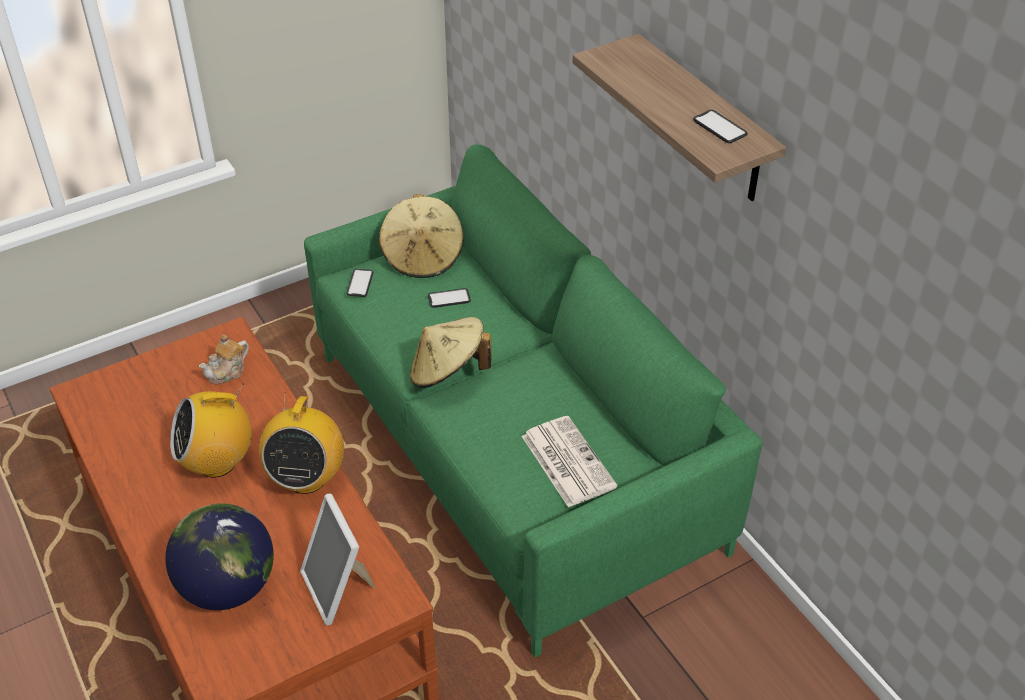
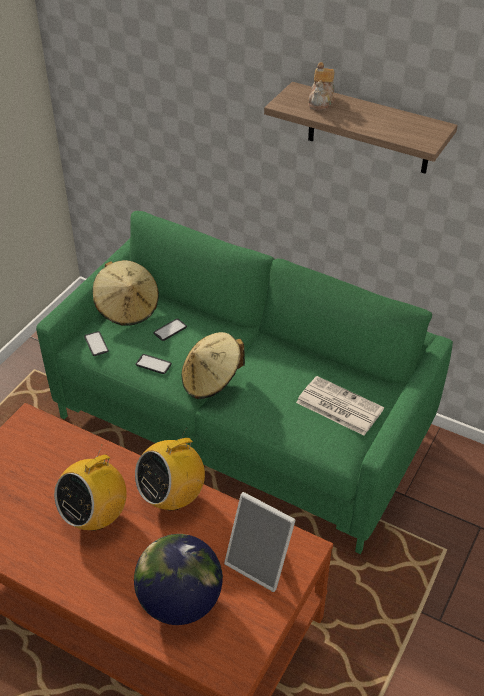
camera: 30 degrees left, 0 degrees up
teapot [199,334,249,385] -> teapot moved to [308,62,335,110]
radio [259,392,344,494] -> radio turned 75 degrees clockwise [135,427,205,511]
phone [693,110,748,143] -> phone moved to [136,354,172,374]

